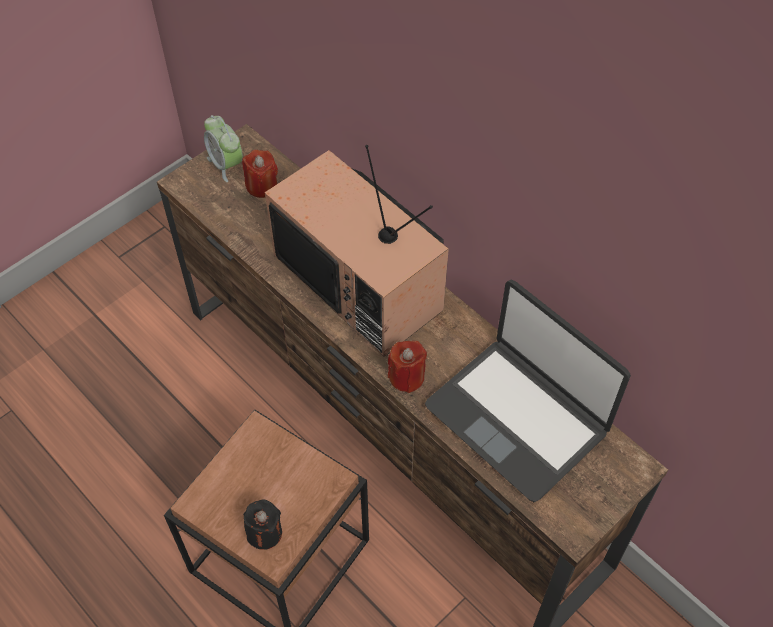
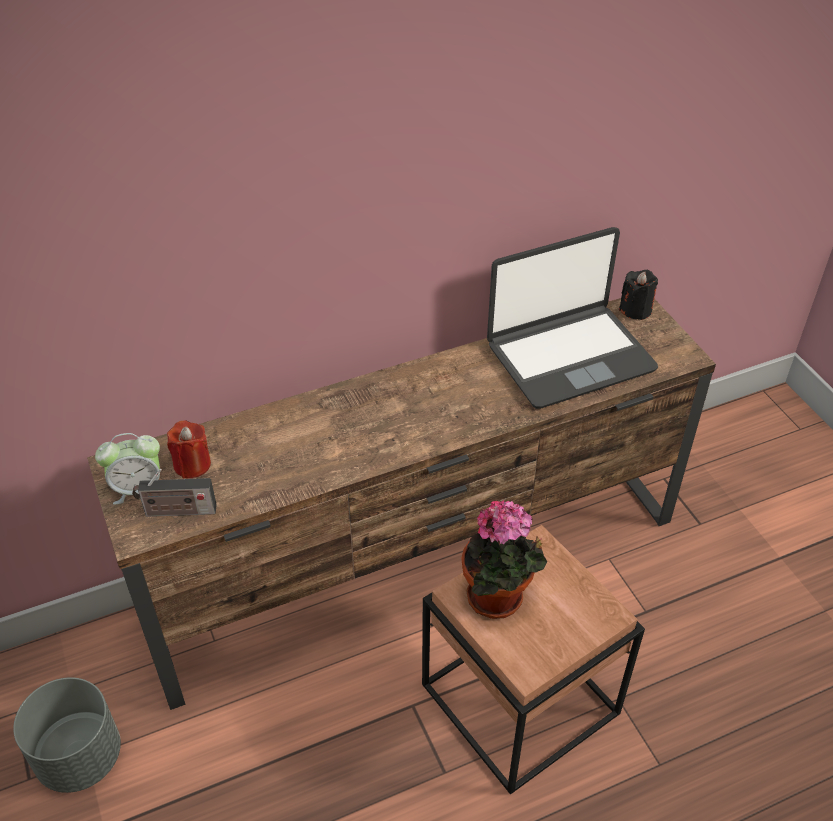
camera: 70 degrees left, 10 degrees down
black candle [243,499,282,550] -> black candle moved to [619,270,658,320]
television [265,145,449,357] -> none
red candle [388,341,427,393] -> none
none -> grey planter [13,677,121,793]
none -> radio [132,469,217,517]
none -> potted plant [461,500,547,619]

